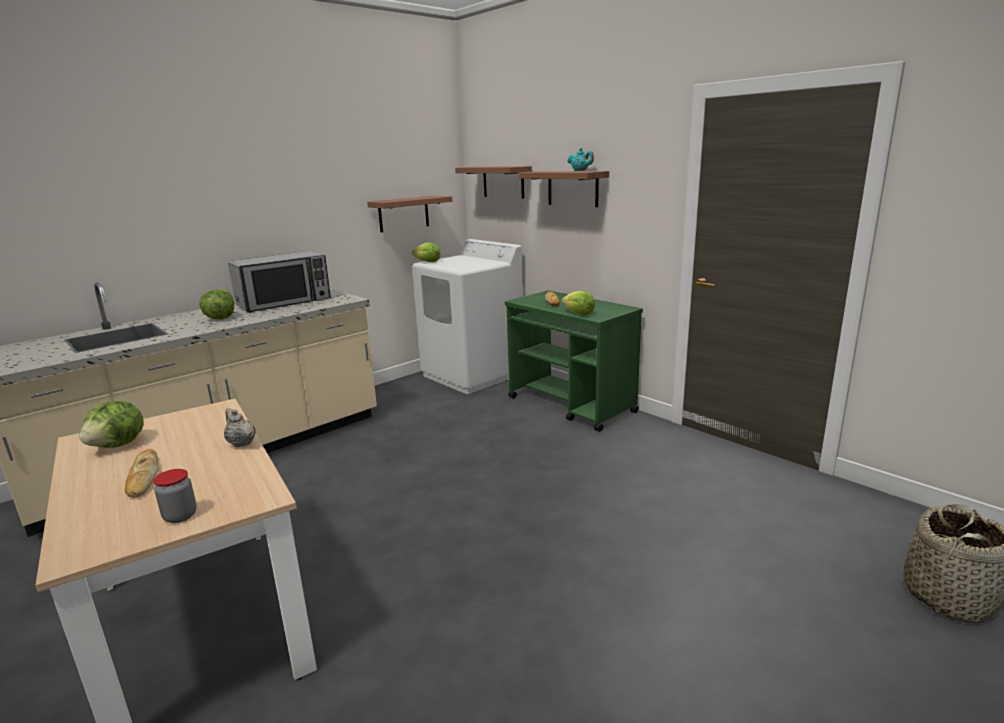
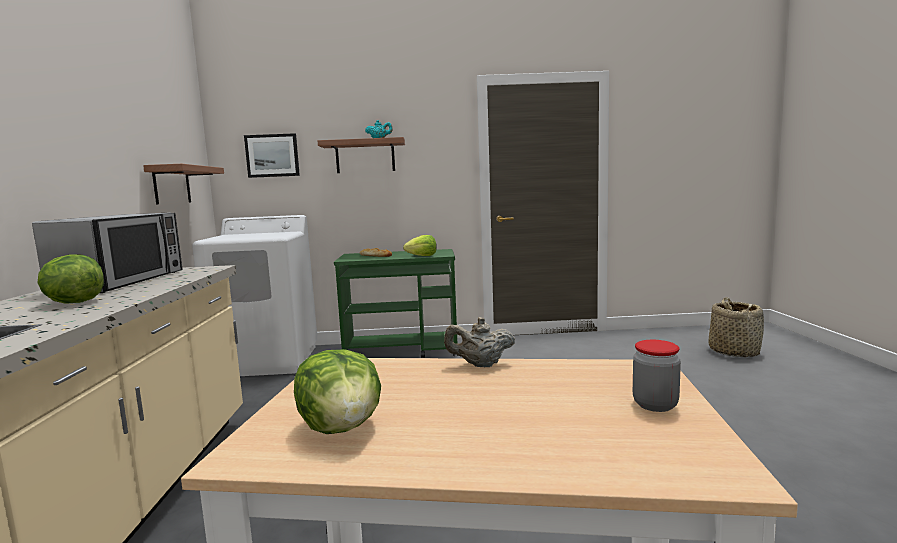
camera: 50 degrees left, 10 degrees down
bread [125,449,158,498] -> none
lettuce [412,242,441,262] -> none
shelf [455,166,532,199] -> picture [244,133,300,178]

